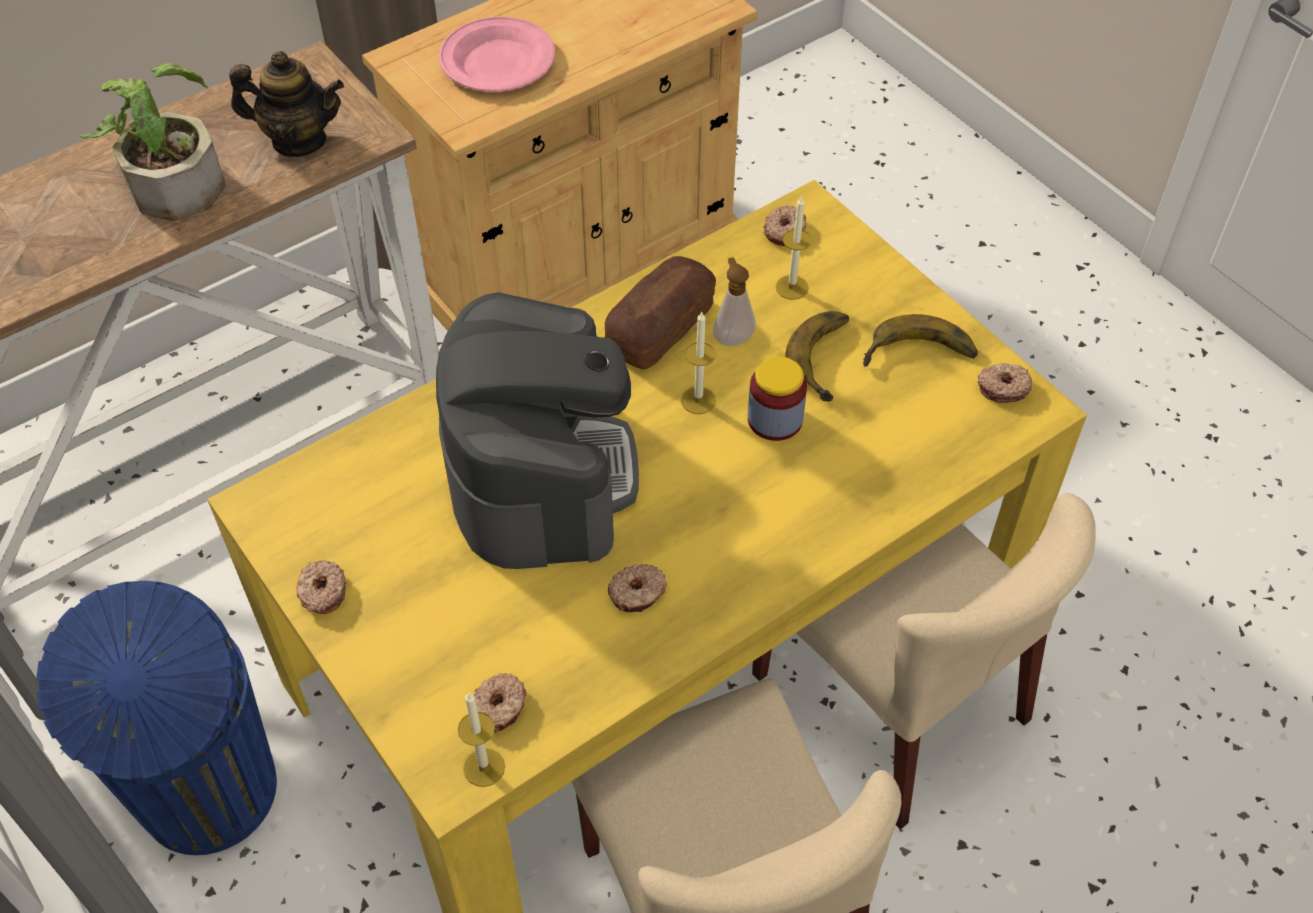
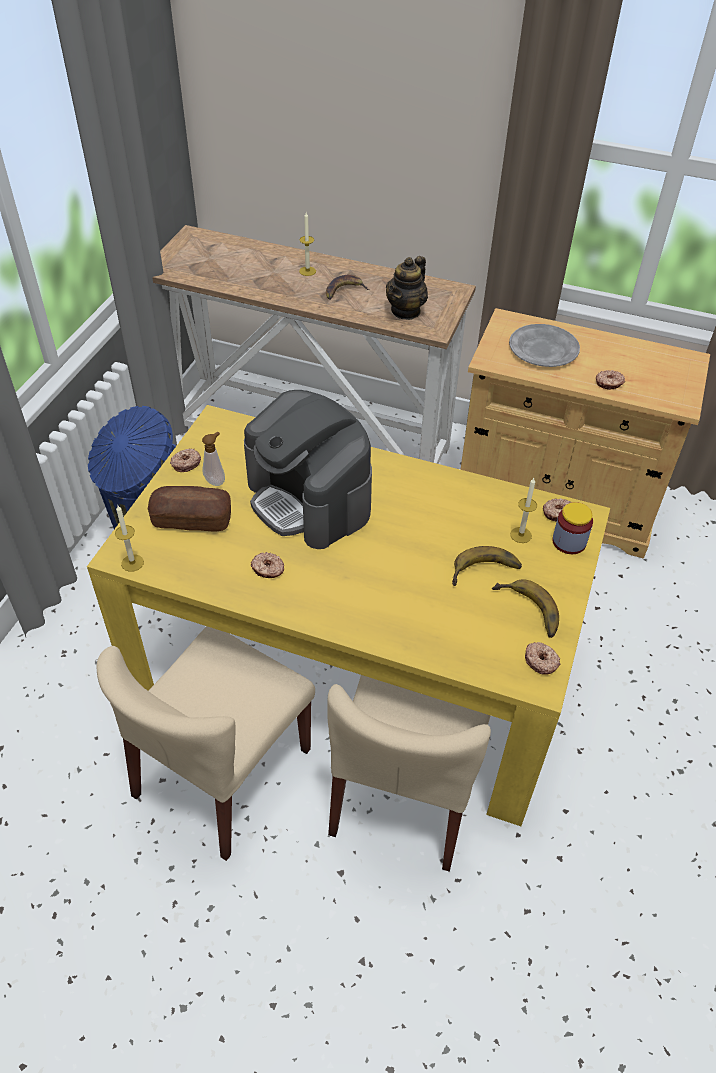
camera: 55 degrees right, 5 degrees down
potted plant [80,63,225,221] -> banana [326,275,370,299]
teapot [229,51,344,157] -> teapot turned 60 degrees clockwise [386,256,428,320]
coffee machine [436,292,639,569] -> coffee machine turned 90 degrees clockwise [244,390,372,549]
pink plate [439,17,555,92] -> grey plate [509,324,580,367]
donut [474,673,526,732] -> donut moved to [596,370,625,390]
bread [605,256,716,369] -> bread moved to [148,486,231,532]
candle [681,311,716,414] -> candle moved to [299,212,316,276]
soap dispenser [713,257,756,346] -> soap dispenser moved to [202,432,225,486]
jar [748,356,807,441] -> jar moved to [552,502,593,554]

